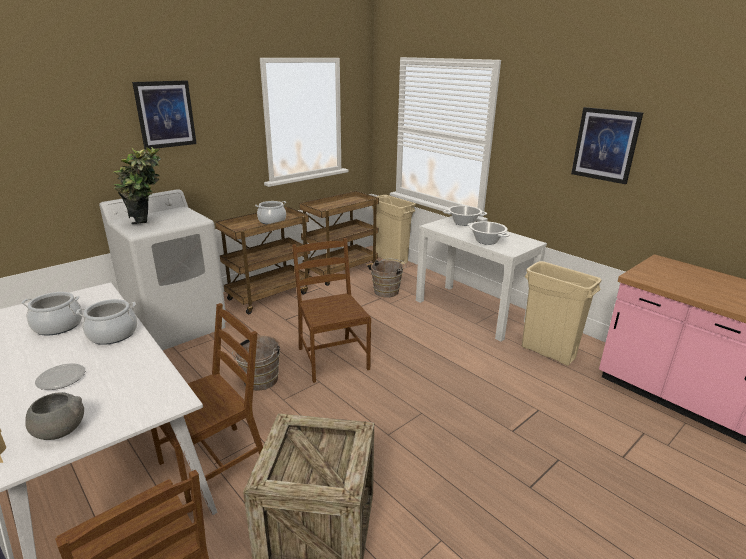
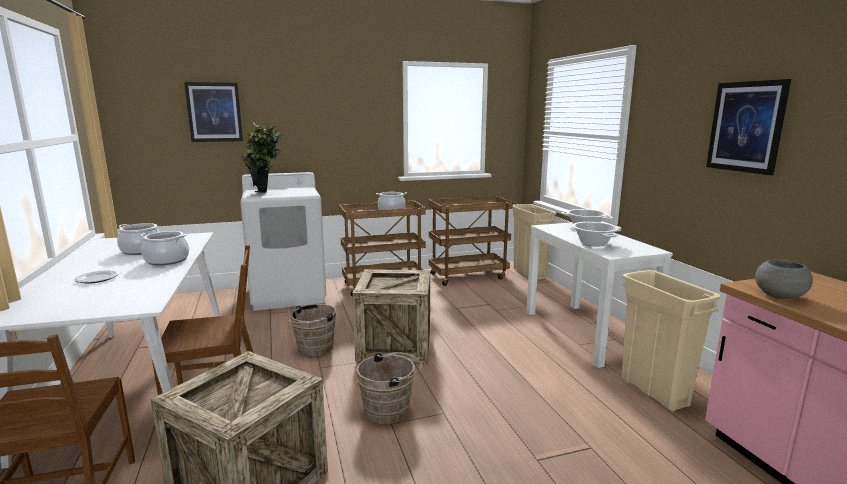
camera: 25 degrees right, 10 degrees down
grey bowl [25,392,84,440] -> grey bowl moved to [755,260,813,299]
picture [132,80,197,150] -> picture moved to [184,82,243,142]
brown chair [292,238,371,383] -> crate [352,269,430,363]
brown bucket [371,259,406,297] -> brown bucket moved to [356,352,422,424]

